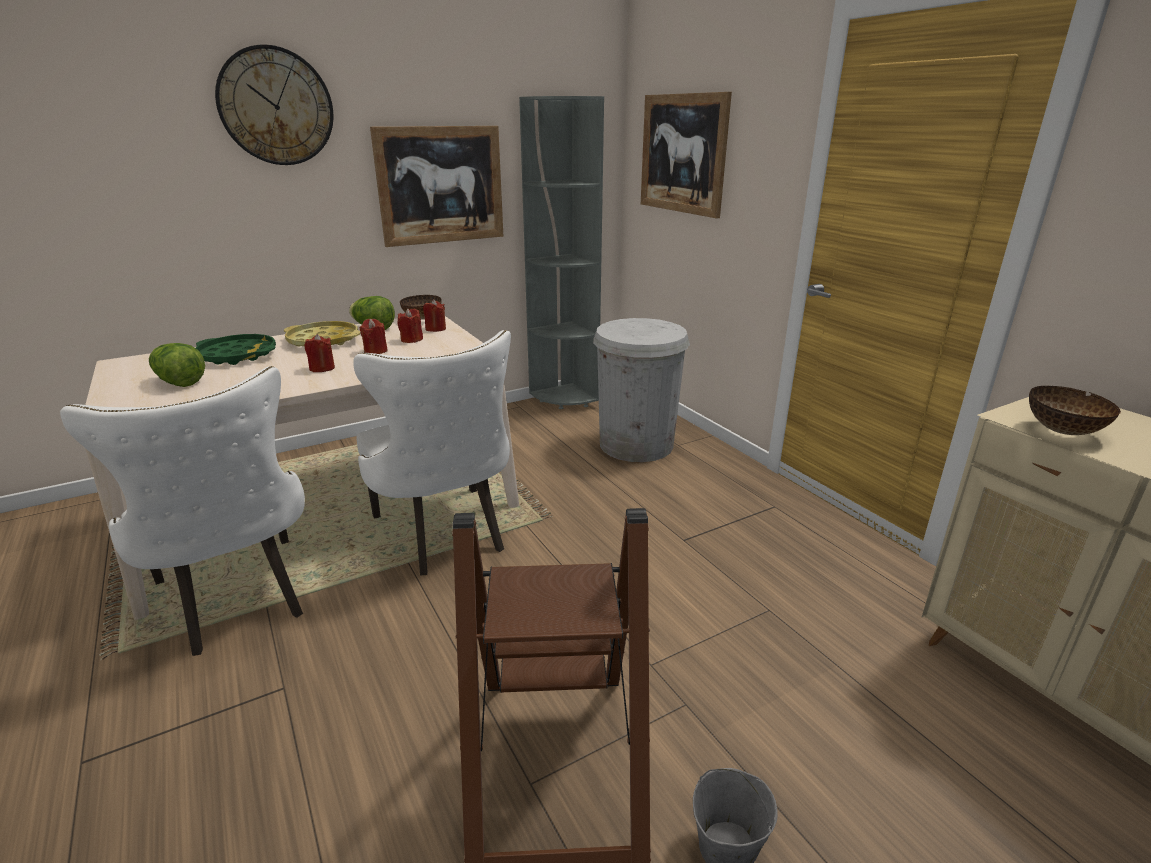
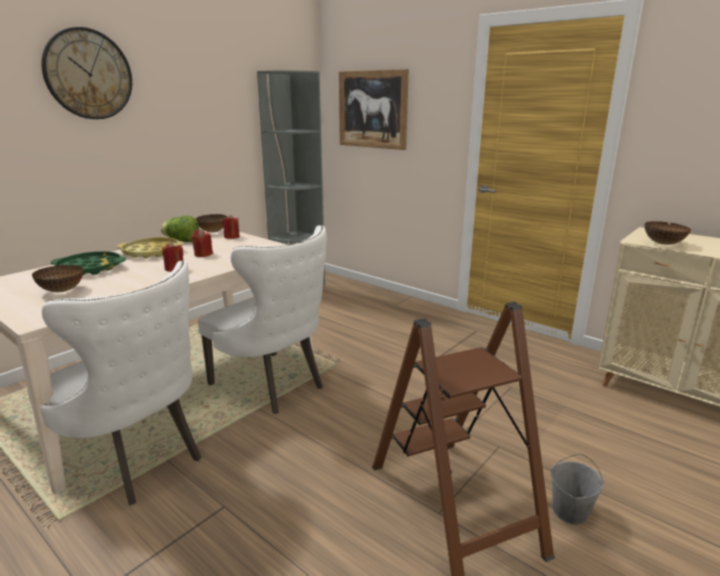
camera: 20 degrees left, 5 degrees down
lettuce [149,343,205,387] -> bowl [32,265,84,292]
picture [370,126,504,247] -> none
red candle [397,308,423,343] -> none
white trash can [593,318,690,462] -> none

